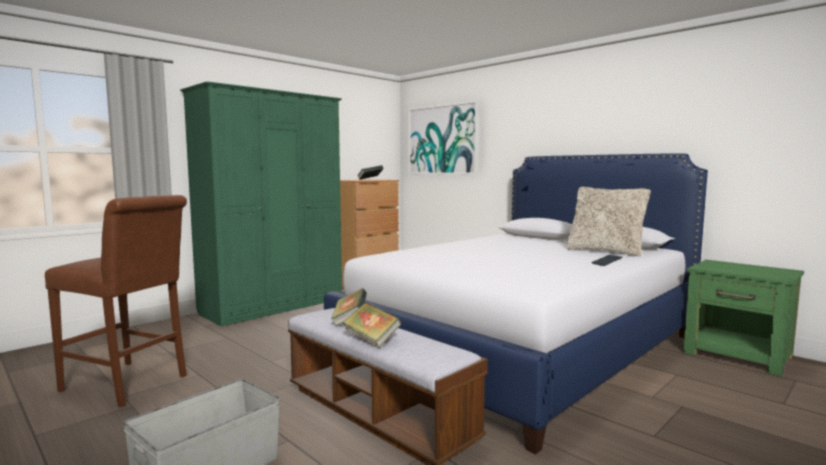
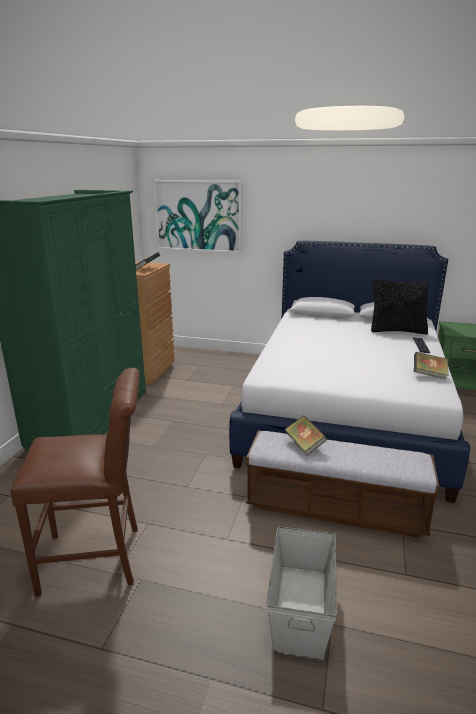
camera: 30 degrees left, 15 degrees up
book [343,302,402,347] -> book moved to [414,352,449,379]
beige pillow [566,187,651,256] -> black pillow [371,279,428,334]

